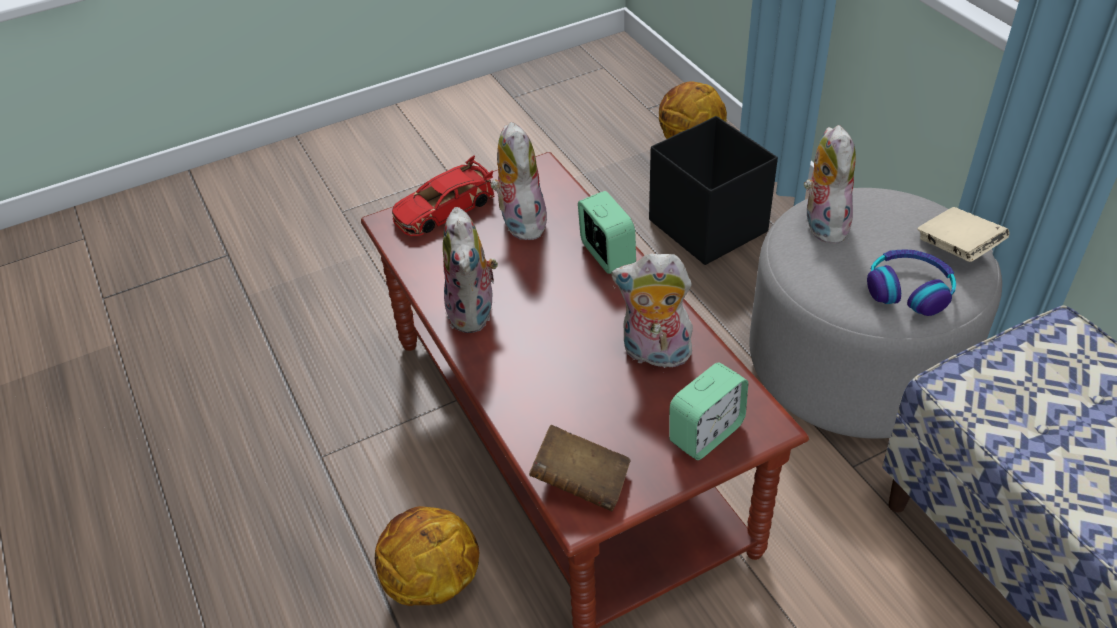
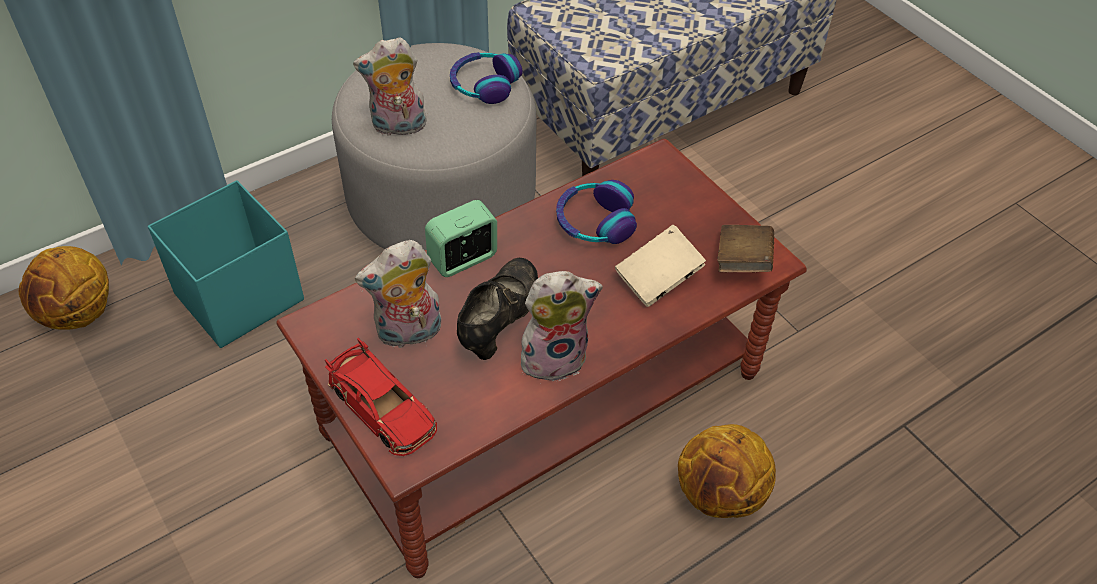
camera: 100 degrees left, 5 degrees up
plush toy [611,253,695,368] -> headphones [556,180,637,244]
black storage box [649,116,778,265] -> turquoise storage box [148,180,304,348]
alarm clock [669,363,748,460] -> none
beige book [917,207,1009,262] -> beige book moved to [615,225,706,307]
none -> black shoe [457,258,538,360]

